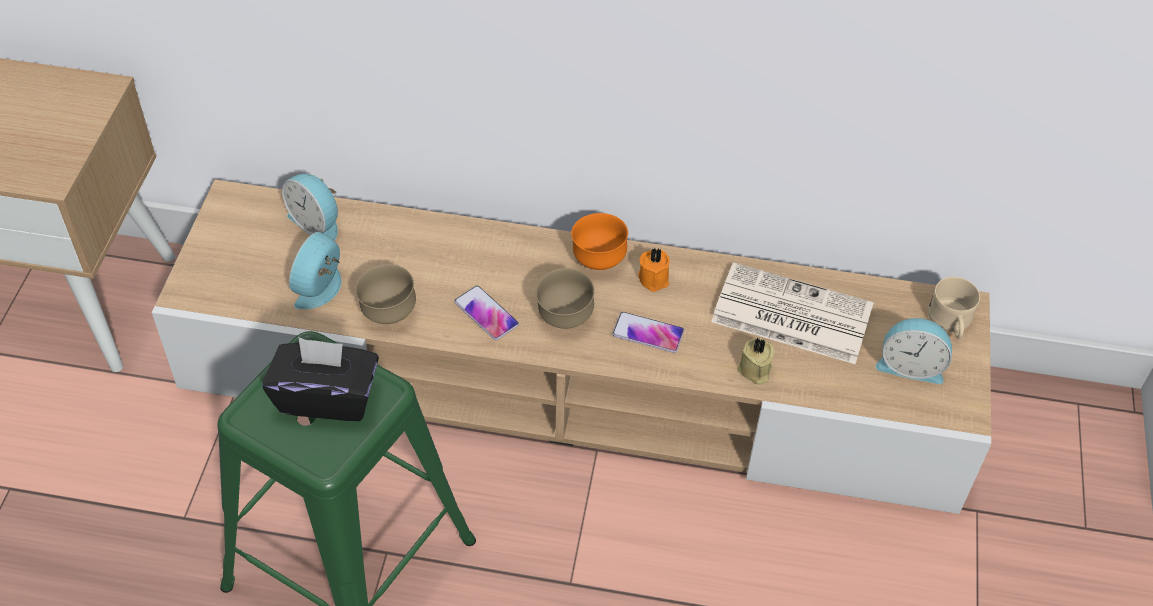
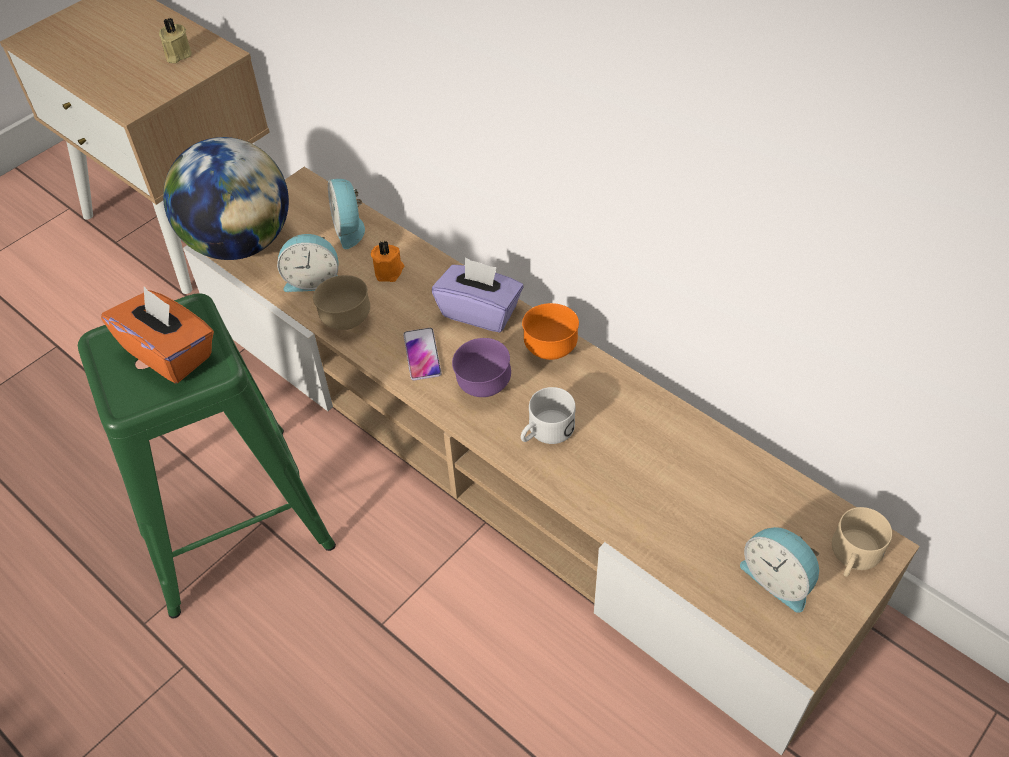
camera: 35 degrees right, 0 degrees up
black tissue box [262,337,379,421] -> orange tissue box [101,286,214,383]
alarm clock [289,232,341,309] -> alarm clock turned 150 degrees counterclockwise [277,234,338,292]
brown bowl [536,268,595,329] -> purple bowl [452,338,511,397]
phone [612,312,684,353] -> white mug [521,387,576,444]
orange candle [638,247,670,292] -> orange candle moved to [371,241,404,282]
newspaper [711,262,874,364] -> none
beige candle [737,338,775,385] -> beige candle moved to [159,18,192,63]
none -> globe [163,137,289,260]
none -> purple tissue box [432,257,523,333]

